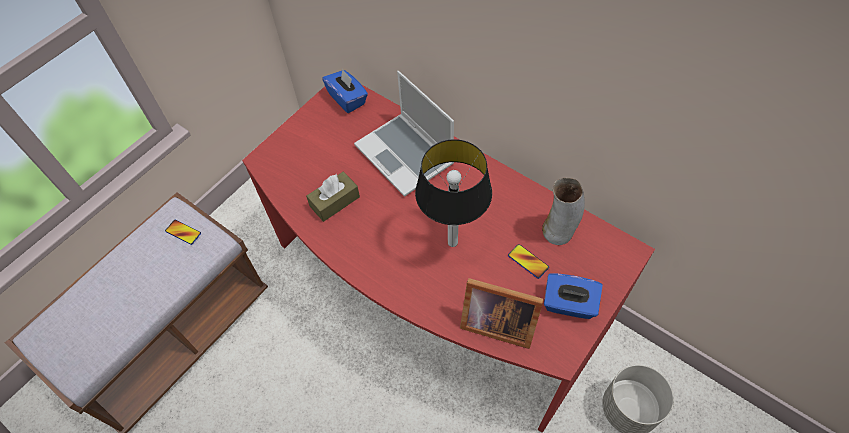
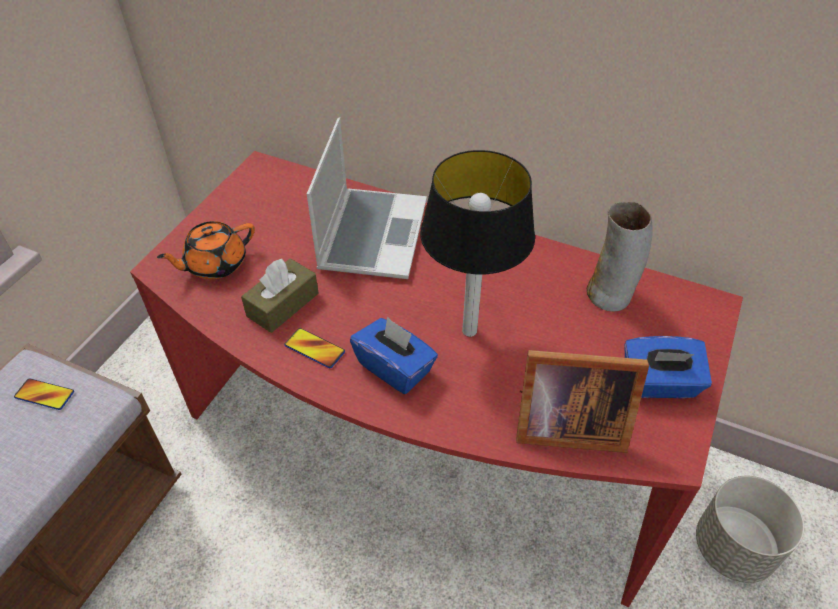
camera: 15 degrees left, 10 degrees down
blue tissue box [322,68,368,113] -> blue tissue box moved to [350,316,438,394]
laptop [354,71,454,197] -> laptop turned 120 degrees counterclockwise [307,117,427,279]
phone [508,244,549,279] -> phone moved to [284,328,345,368]
none -> orange teapot [157,221,255,279]

